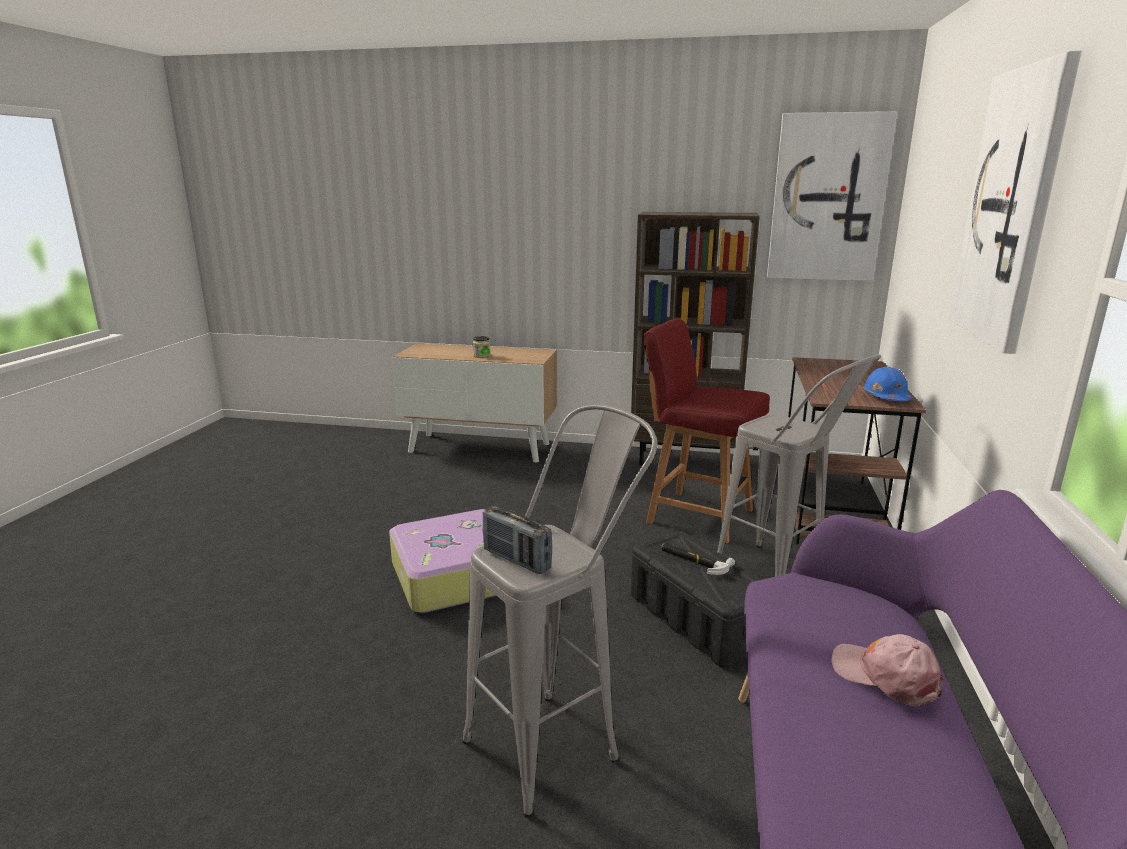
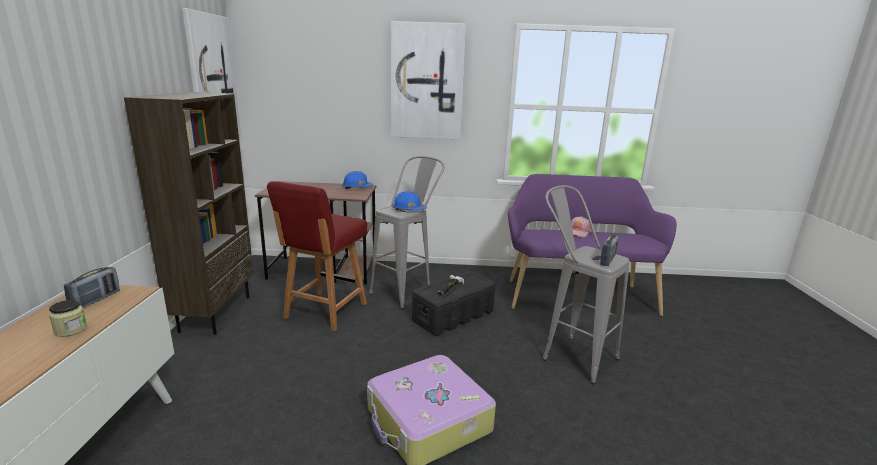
camera: 100 degrees left, 0 degrees up
none -> radio [64,267,120,308]
none -> blue hard hat [392,191,427,210]

